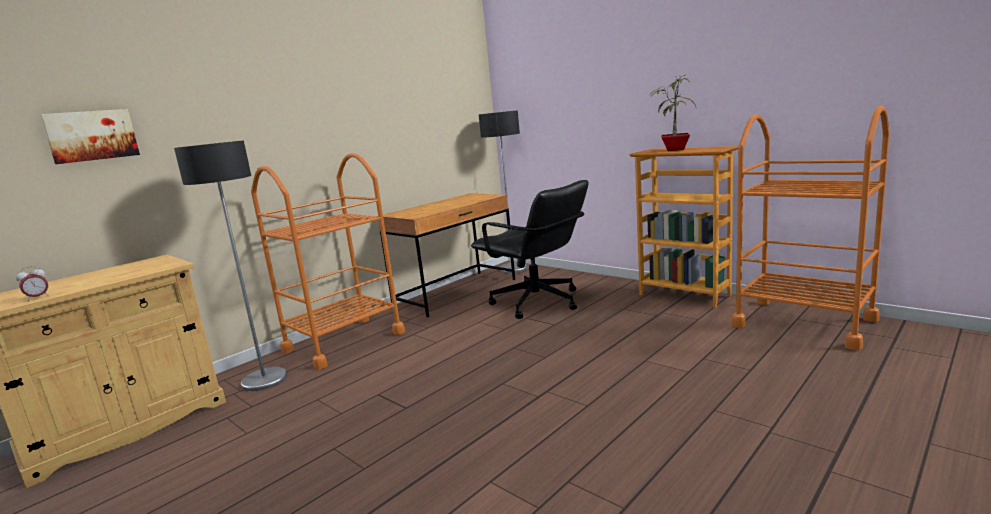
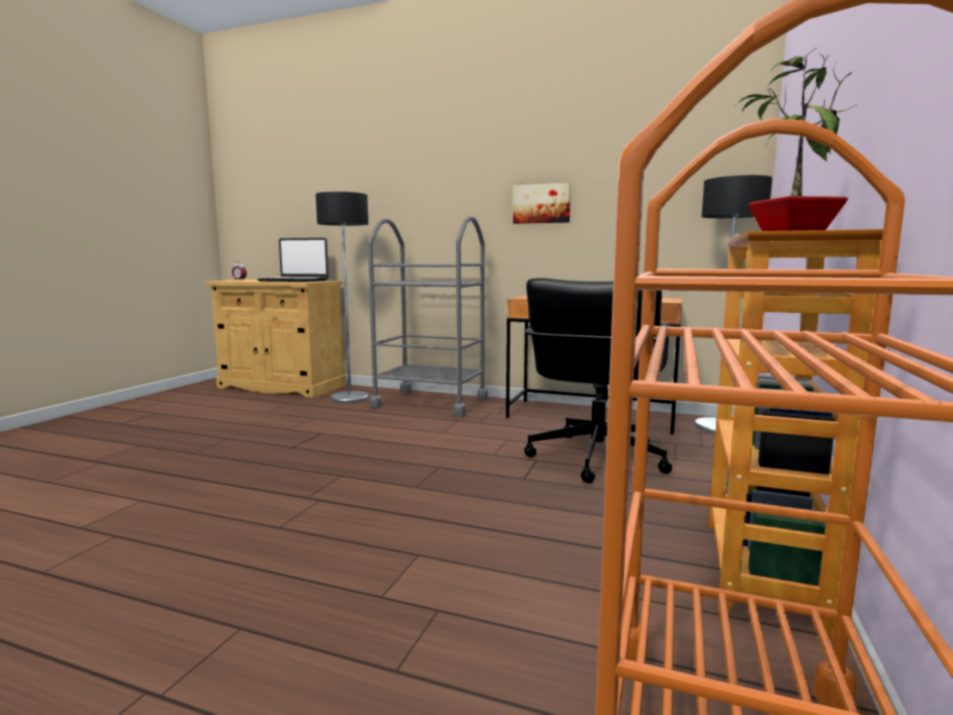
camera: 65 degrees right, 5 degrees down
picture [40,109,140,164] -> picture moved to [513,183,571,224]
orange cart [251,153,405,370] -> grey cart [368,216,488,417]
none -> laptop [257,238,329,282]

